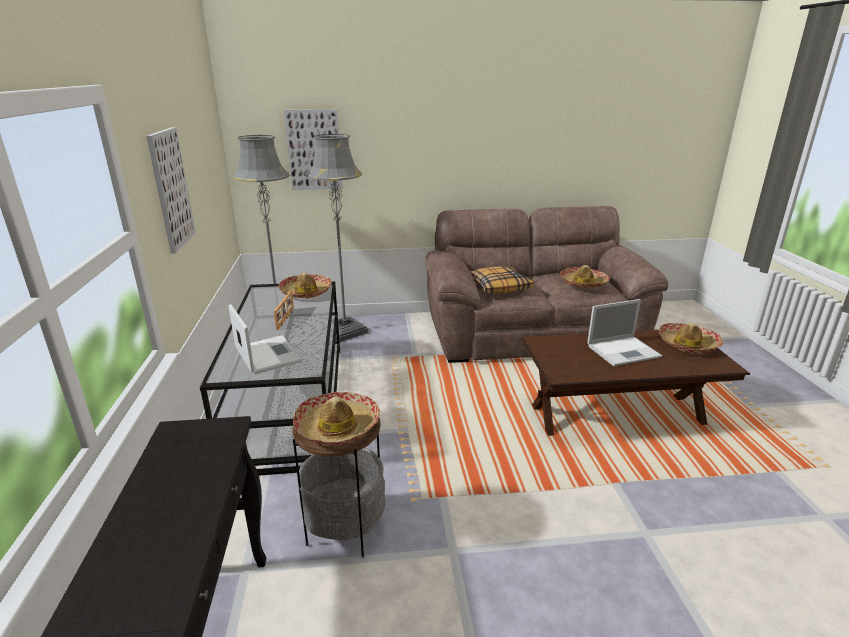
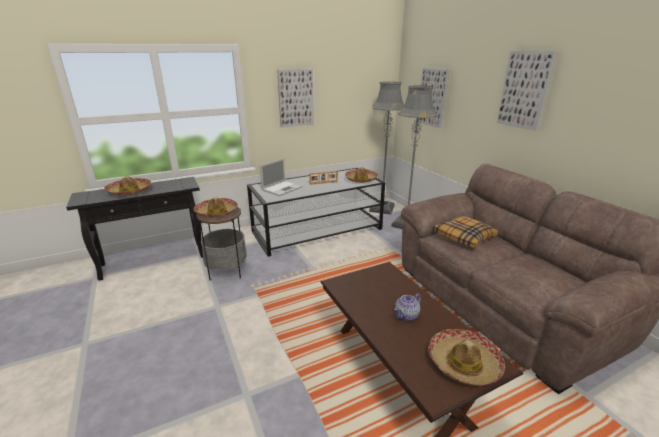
camera: 70 degrees right, 0 degrees up
hat [560,265,610,289] -> hat moved to [104,176,151,196]
laptop [587,299,662,366] -> teapot [394,293,421,321]
none -> picture [497,51,557,131]

